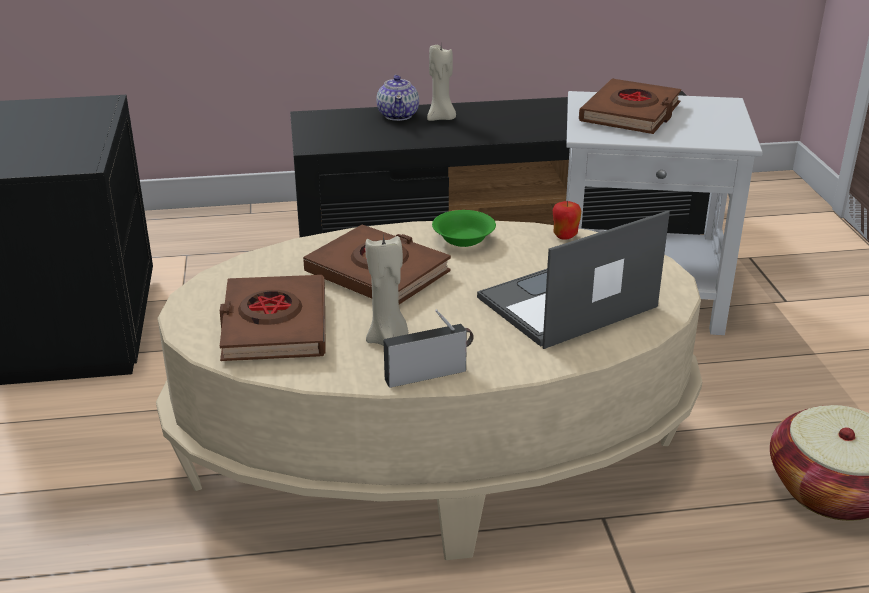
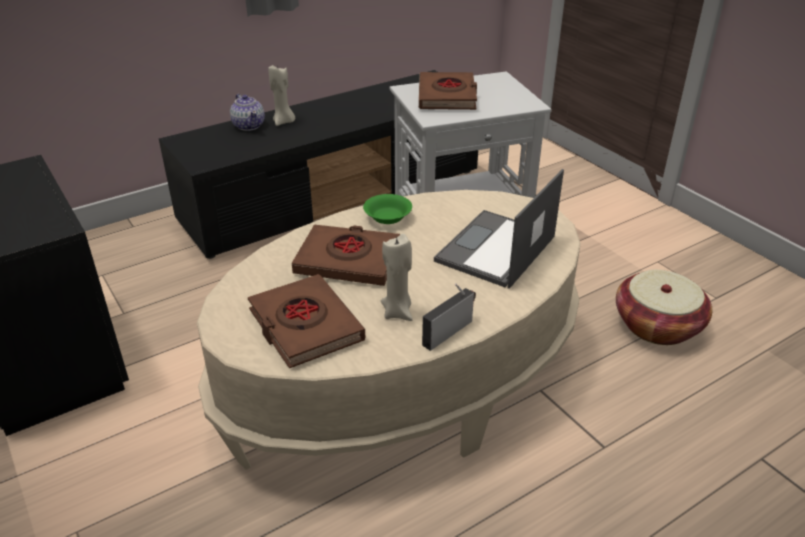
camera: 25 degrees left, 5 degrees up
apple [553,200,581,239] -> none

